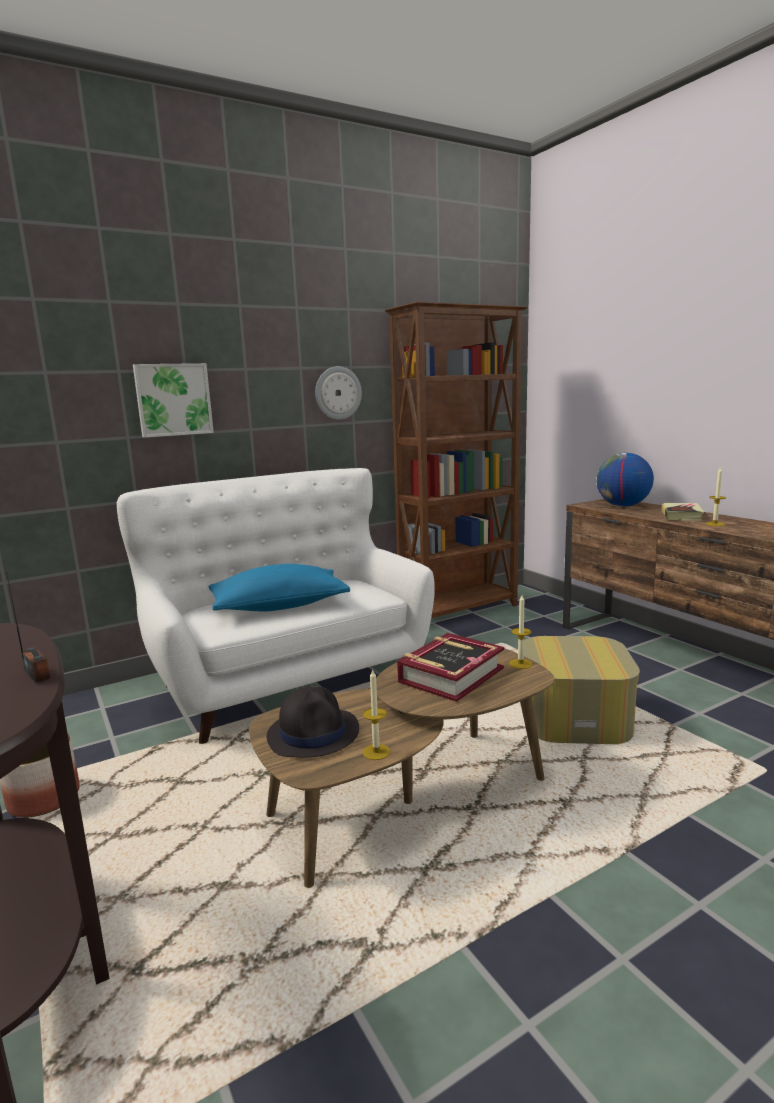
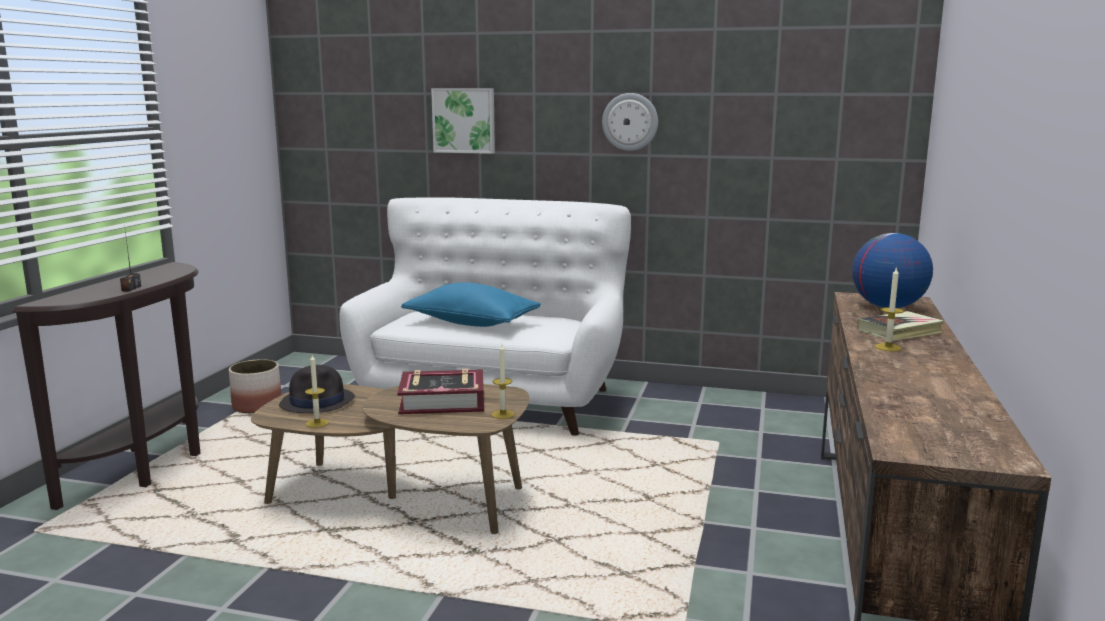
camera: 45 degrees right, 0 degrees up
brown bookcase [385,302,528,618] -> none
ottoman [524,636,640,744] -> none

